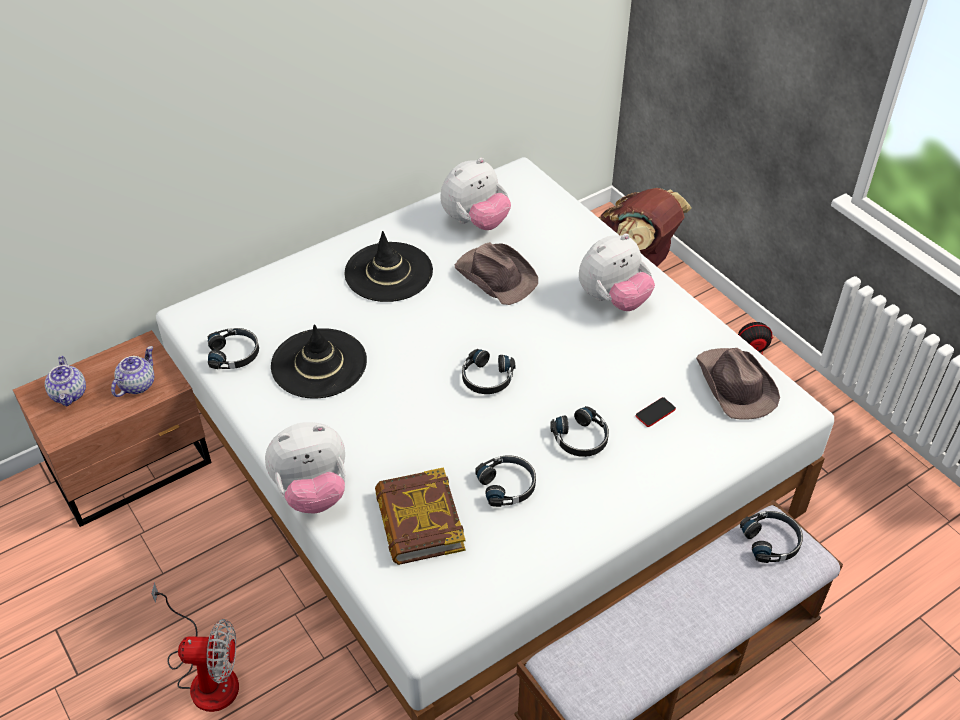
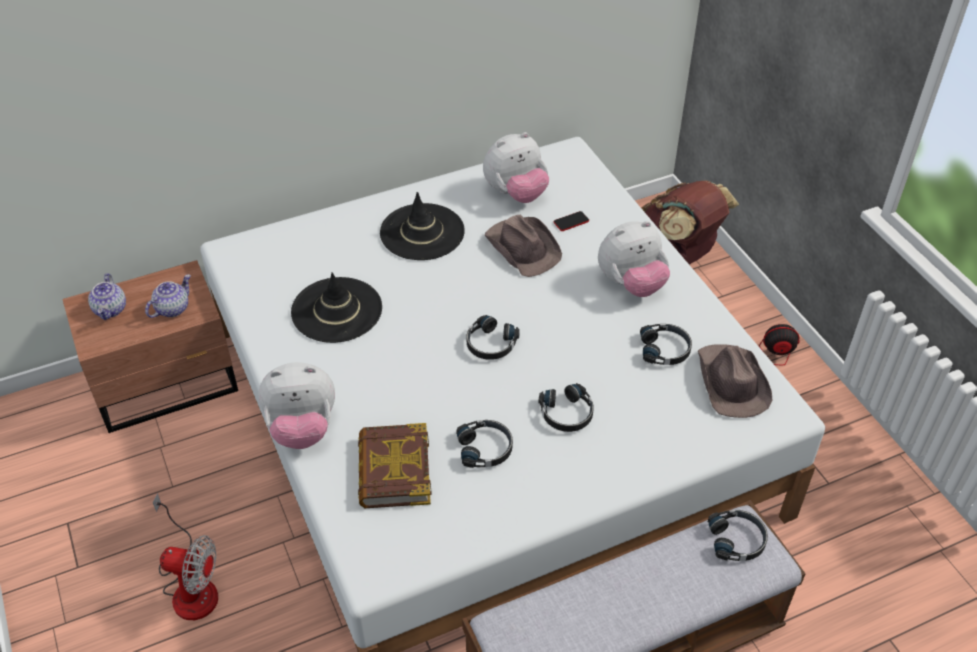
camera: 10 degrees right, 0 degrees up
black headphones [208,328,259,369] -> black headphones moved to [640,324,692,365]
phone [636,397,676,427] -> phone moved to [554,211,589,231]

